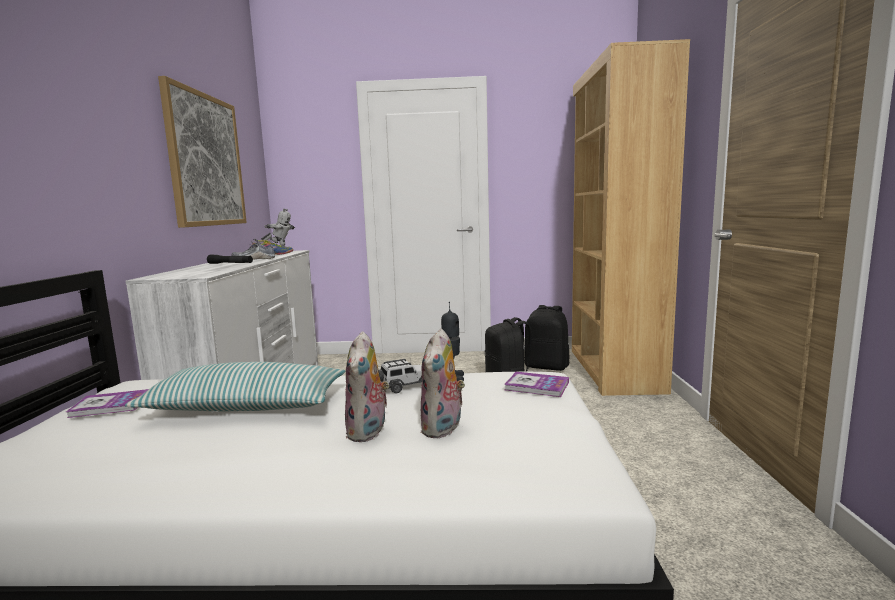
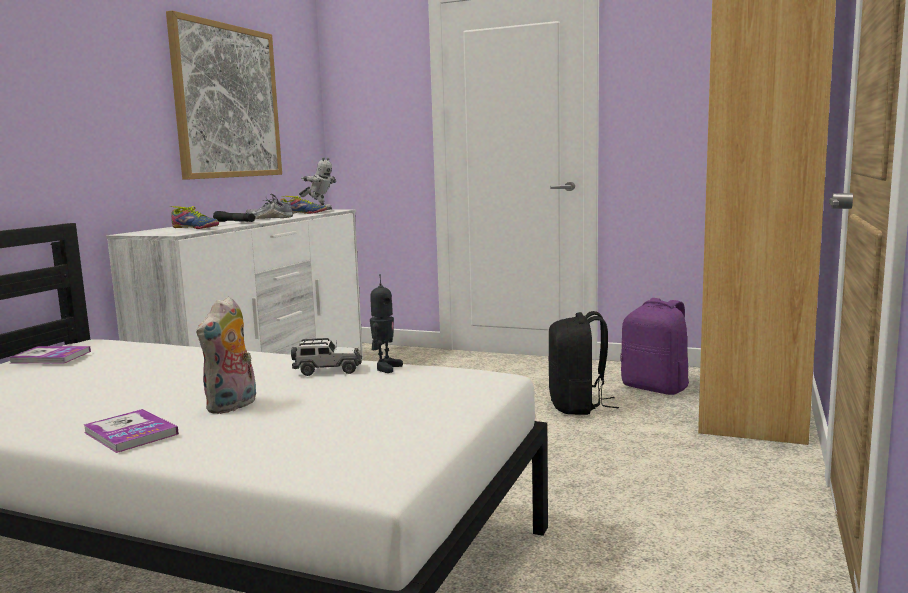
camera: 20 degrees right, 0 degrees up
pillow [125,362,345,411] -> none
plush toy [420,329,465,439] -> none
book [504,372,569,397] -> book moved to [84,409,179,453]
black backpack [524,305,570,371] -> purple backpack [620,298,689,395]
none -> shoe [169,206,219,229]

